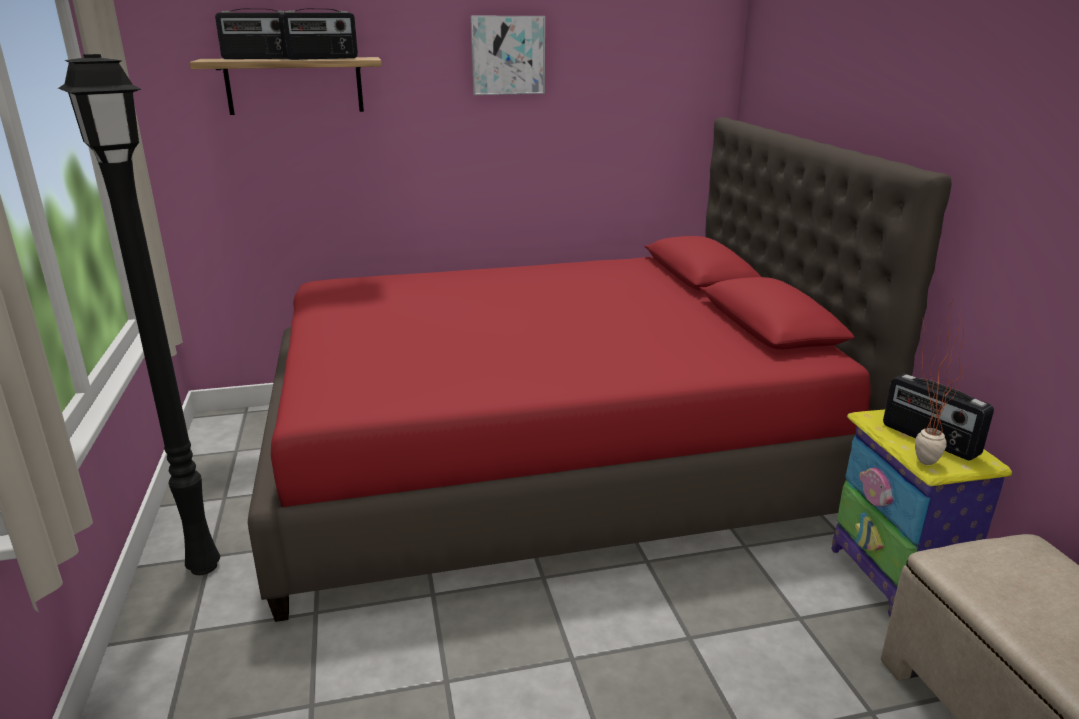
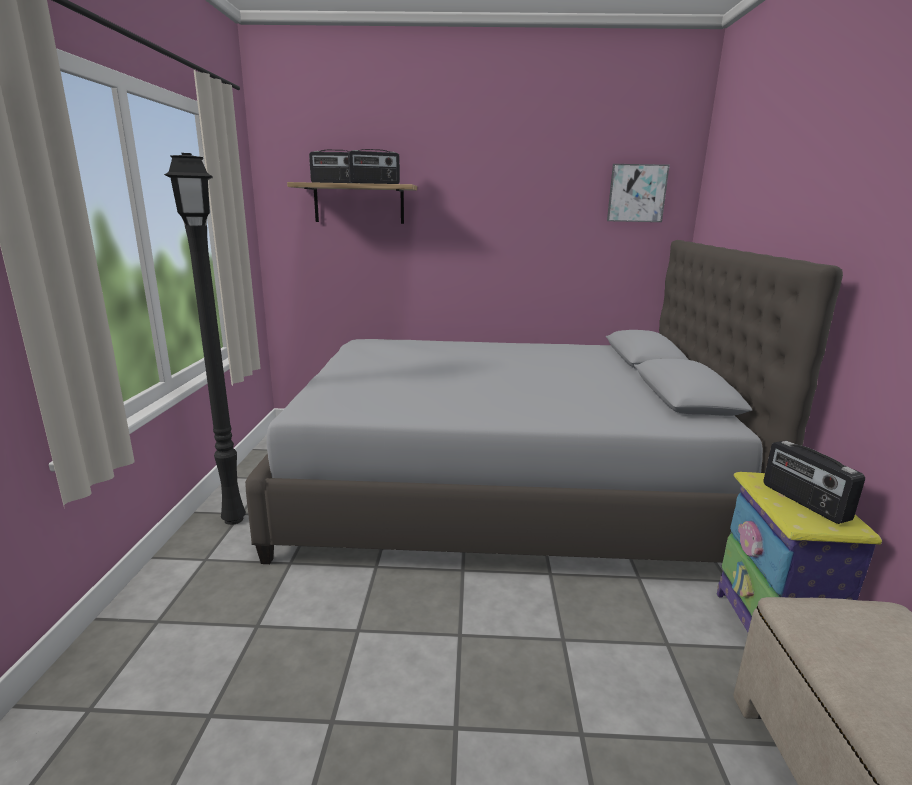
camera: 15 degrees right, 5 degrees down
red bed [248,117,952,622] -> grey bed [245,240,843,564]
picture [471,16,545,95] -> picture moved to [607,164,670,222]
potted plant [915,299,968,465] -> none

